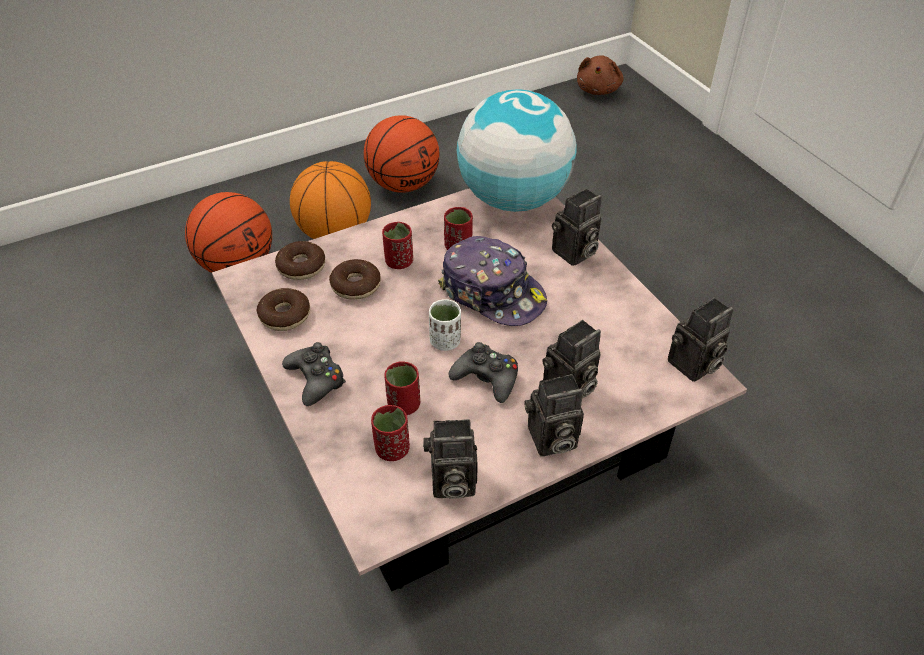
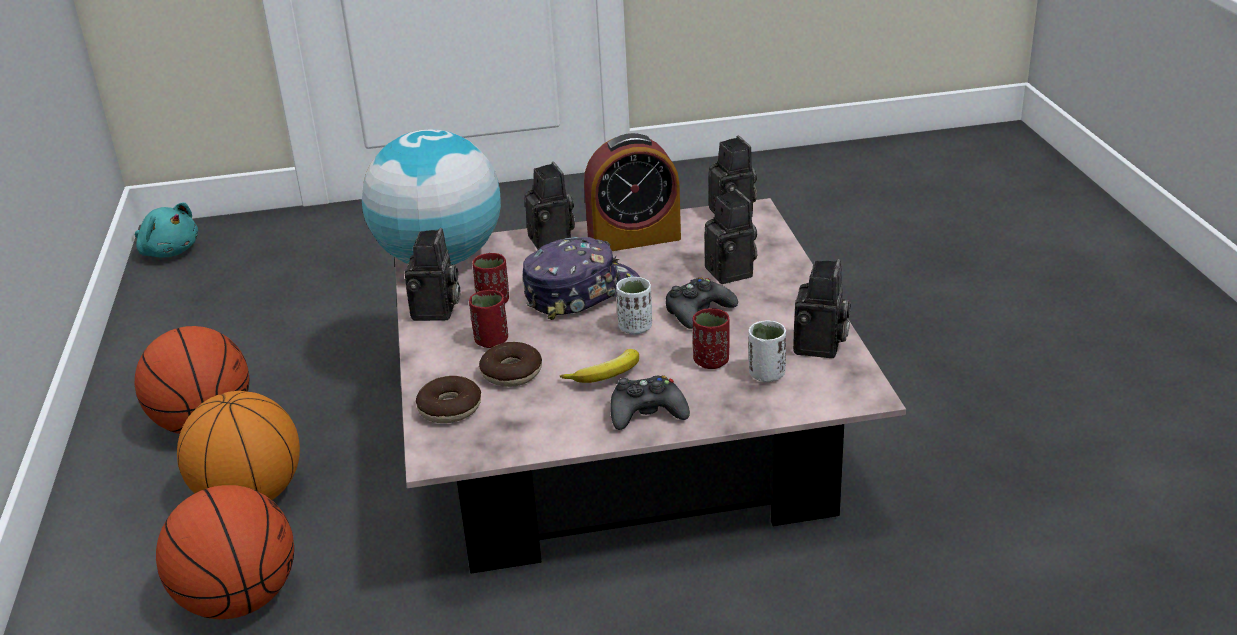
camera: 70 degrees left, 15 degrees down
donut [257,288,310,331] -> none
red cup [371,405,410,461] -> white cup [748,320,786,382]
camera [524,374,584,456] -> camera moved to [404,228,460,321]
brown plush toy [577,55,624,95] -> turquoise plush toy [135,202,198,258]
none -> banana [560,349,639,383]
none -> alarm clock [584,133,681,251]

